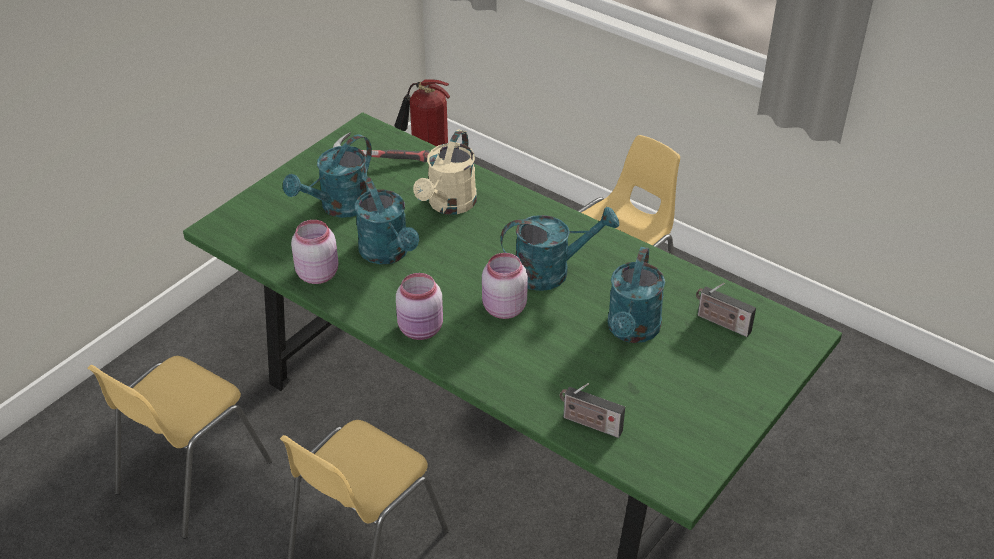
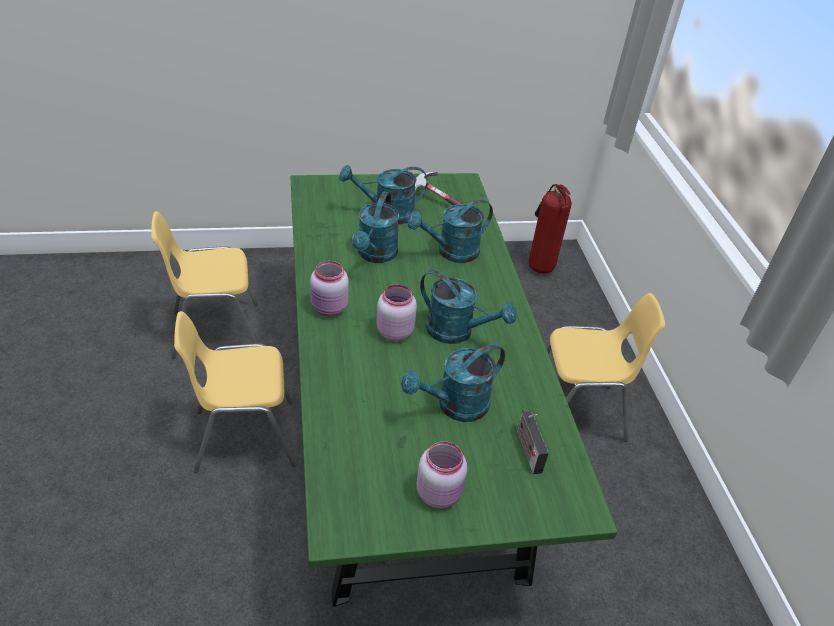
camera: 40 degrees right, 0 degrees up
pink jar [291,220,338,284] -> pink jar moved to [417,441,467,508]
beige watering can [413,130,477,215] -> turquoise watering can [407,199,493,263]
radio [560,383,625,438] -> none

